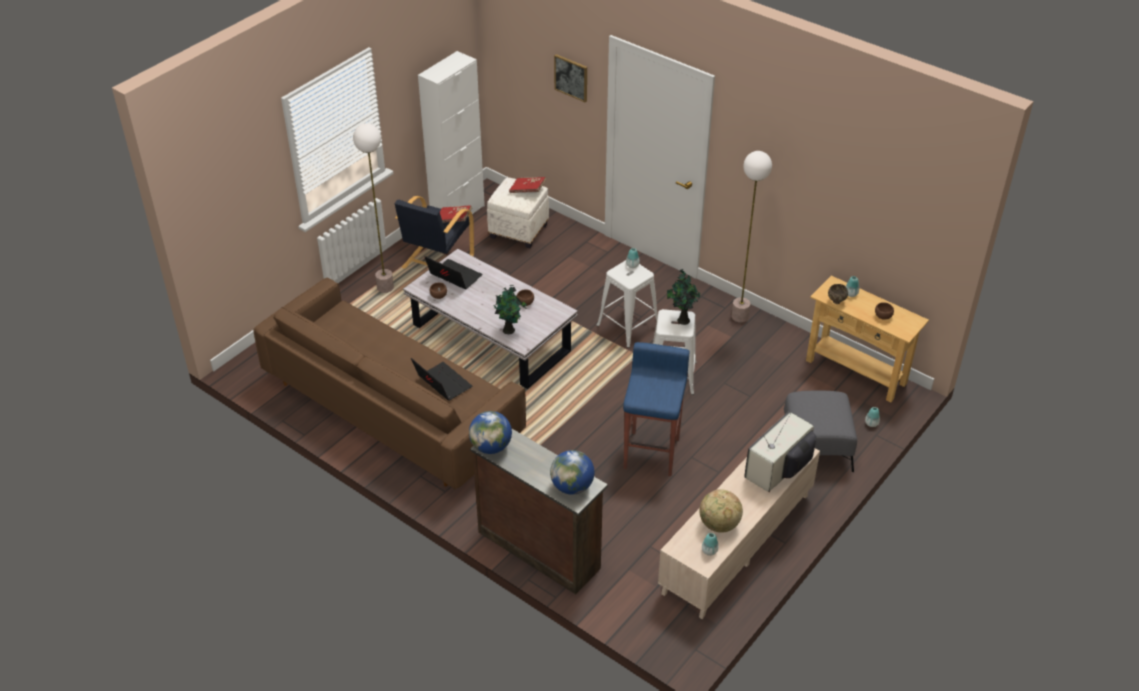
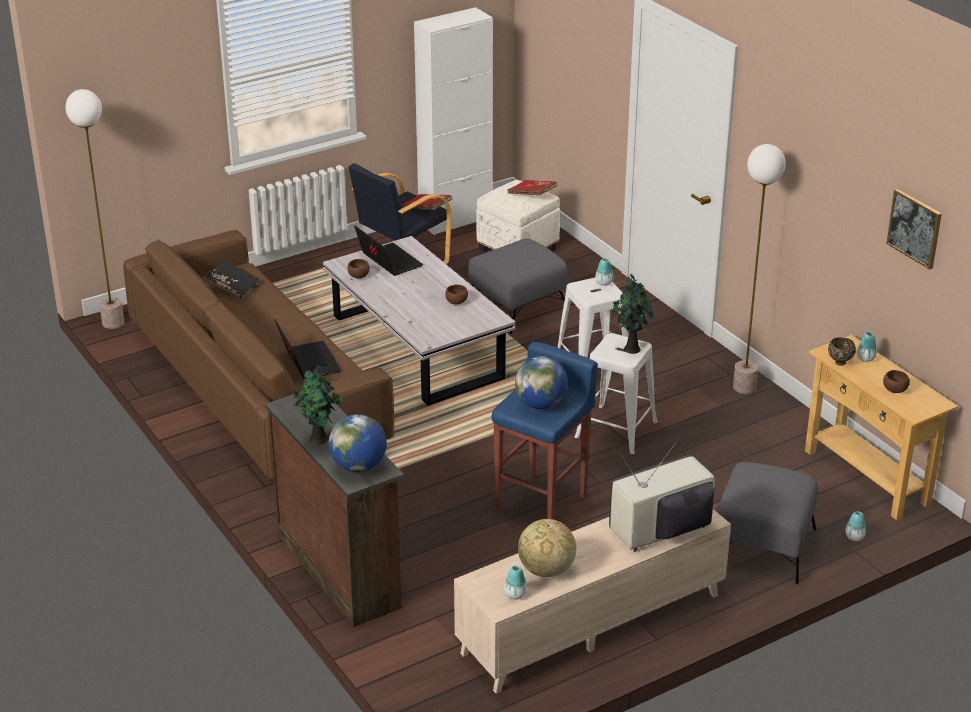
camera: 20 degrees right, 10 degrees down
floor lamp [353,123,394,293] -> floor lamp moved to [65,89,124,329]
globe [469,411,512,454] -> globe moved to [515,356,568,409]
potted plant [494,285,527,334] -> potted plant moved to [294,364,343,445]
picture [554,54,587,102] -> picture moved to [886,189,942,270]
none -> black book [205,260,260,299]
none -> grey ottoman [468,238,570,334]

